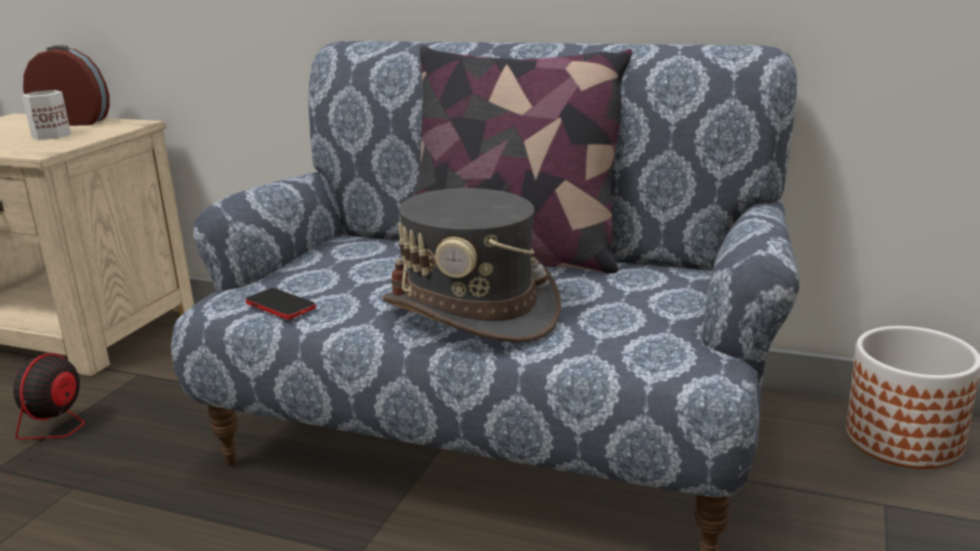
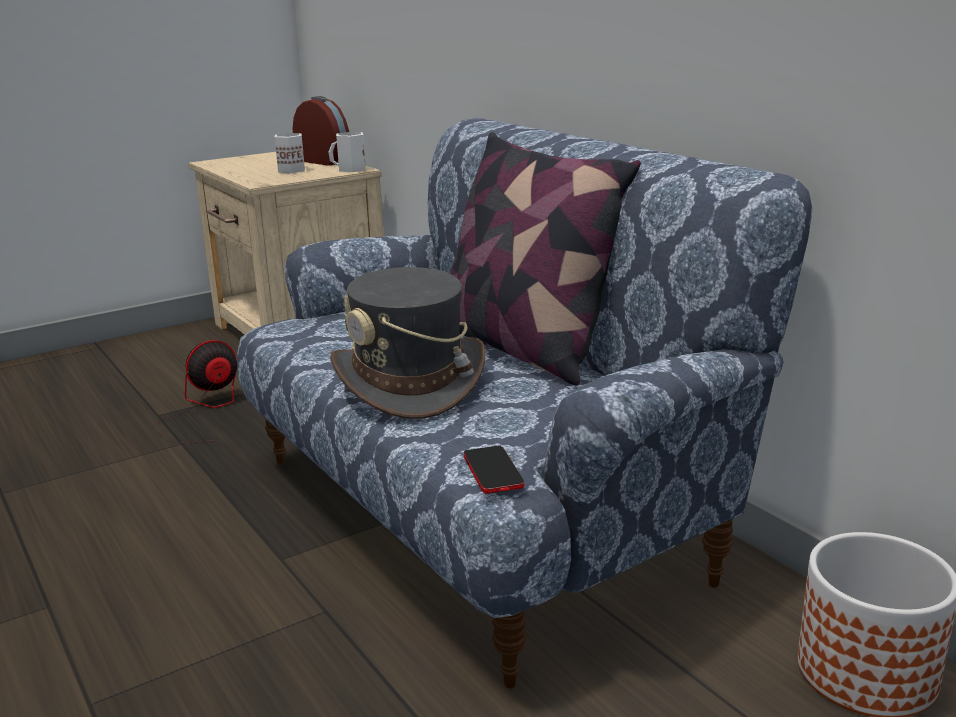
camera: 35 degrees right, 0 degrees up
phone [245,288,316,319] -> phone moved to [464,446,524,494]
none -> white mug [328,132,366,172]

